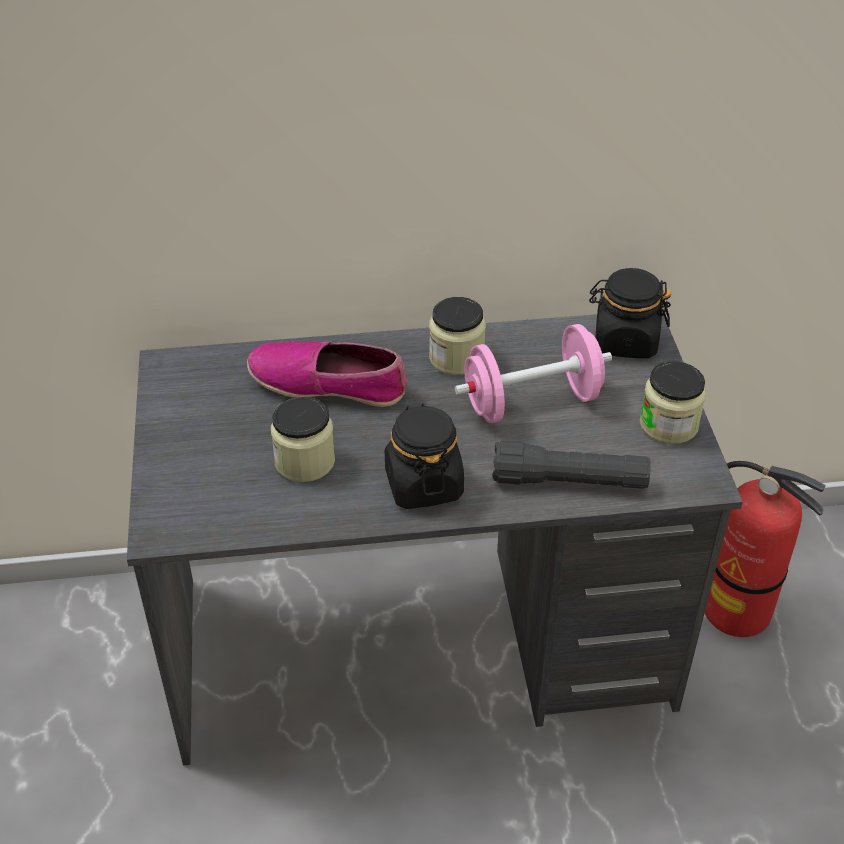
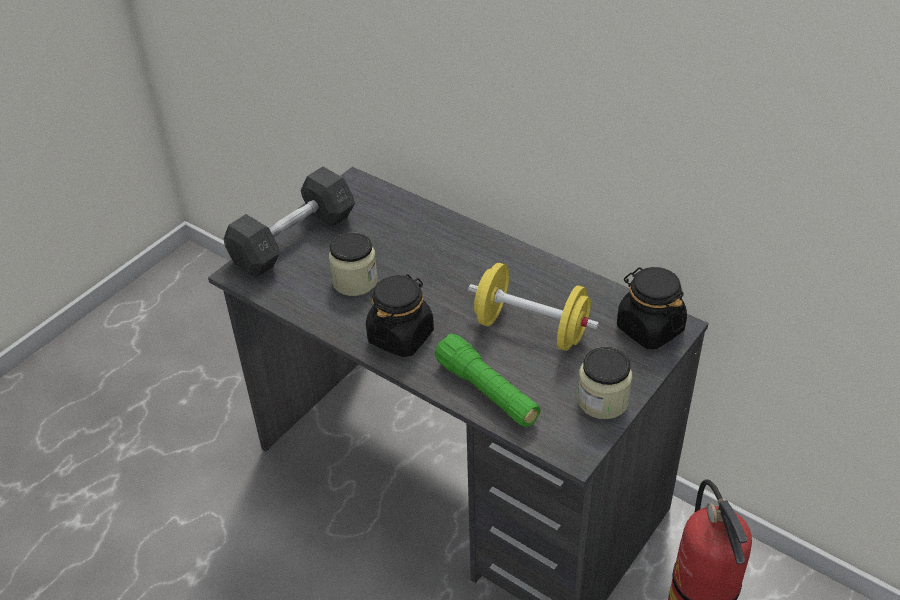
camera: 45 degrees right, 0 degrees up
shoe [247,341,407,407] -> none
jar [429,297,486,375] -> none
pink dumbbell [455,324,612,423] -> yellow dumbbell [468,263,599,351]
black flashlight [492,441,651,489] -> green flashlight [434,334,541,427]
none -> grey dumbbell [224,166,355,278]

